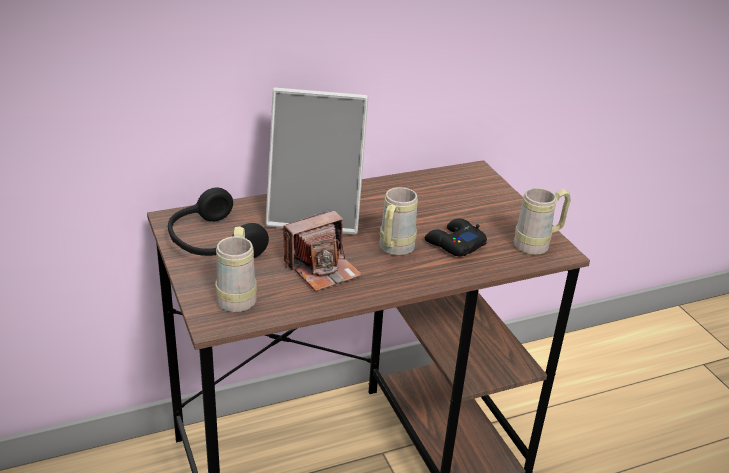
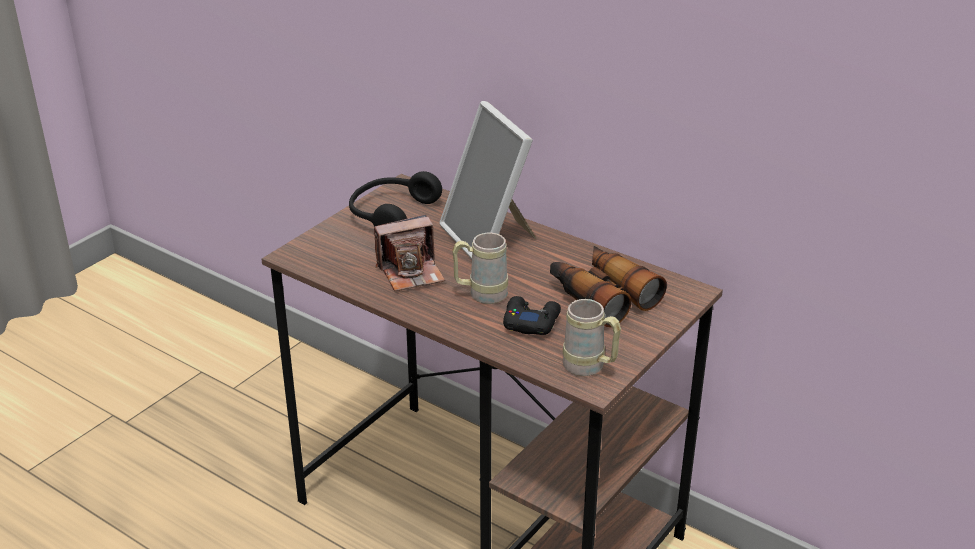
camera: 60 degrees right, 0 degrees up
beige mug [216,226,257,312] -> none
camera [283,209,362,291] -> camera turned 45 degrees counterclockwise [374,215,445,291]
none -> binoculars [550,246,667,327]

